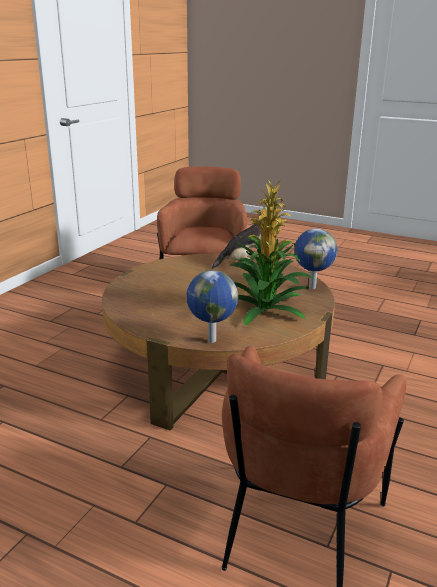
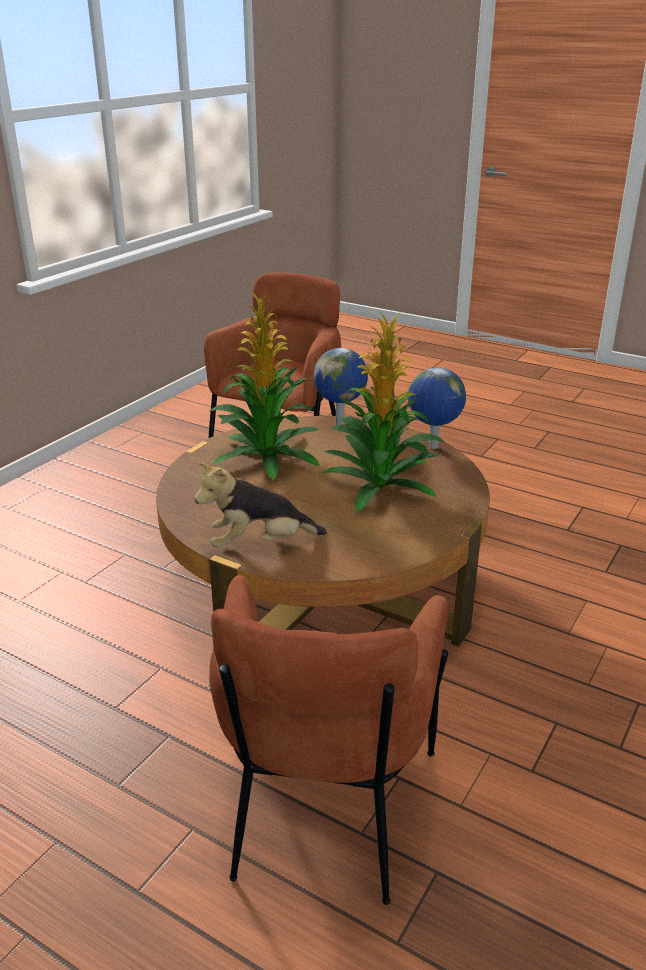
camera: 175 degrees left, 5 degrees up
globe [294,229,337,289] -> globe moved to [408,367,466,449]
none -> potted plant [321,312,445,512]

